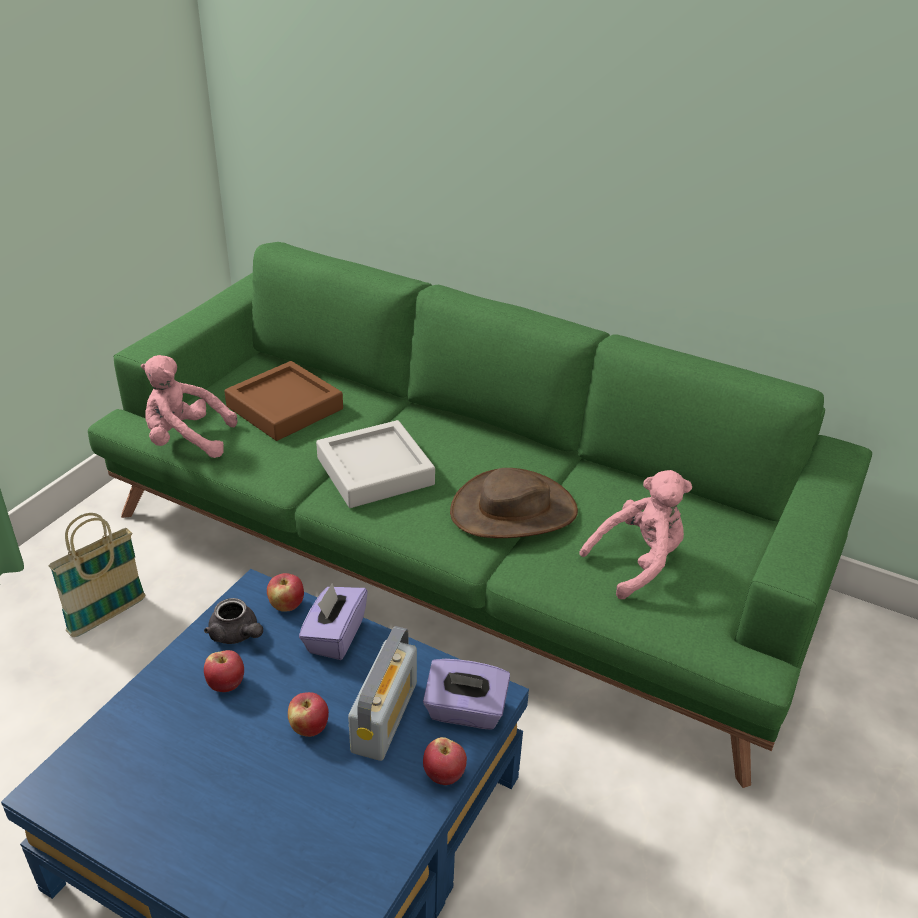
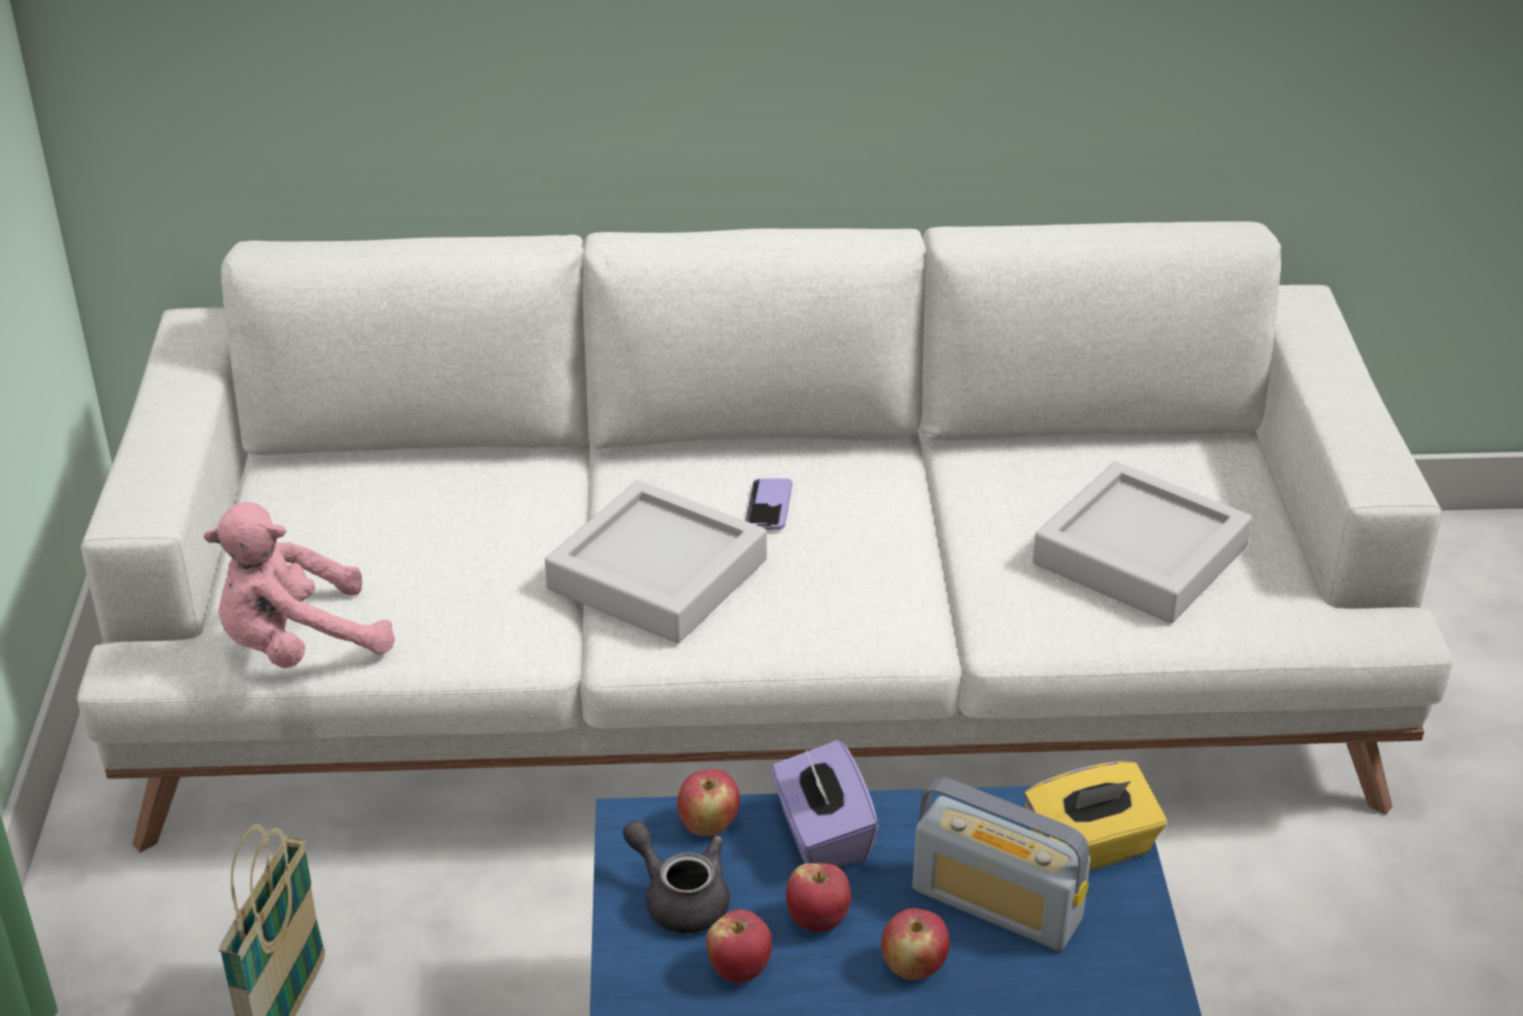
camera: 30 degrees left, 0 degrees up
green sofa [88,242,872,788] -> white sofa [77,221,1453,853]
grey teapot [204,598,263,644] -> grey teapot turned 150 degrees counterclockwise [623,820,730,933]
brown tray [224,361,343,441] -> none
radio [348,626,417,761] -> radio turned 135 degrees clockwise [912,778,1090,951]
purple tissue box [423,659,510,730] -> yellow tissue box [1024,761,1167,870]
apple [423,737,467,785] -> apple moved to [786,863,851,932]
brown hat [450,468,578,538] -> none
pink plush toy [579,470,692,599] -> grey tray [1033,461,1252,623]
none -> phone [745,478,792,530]

